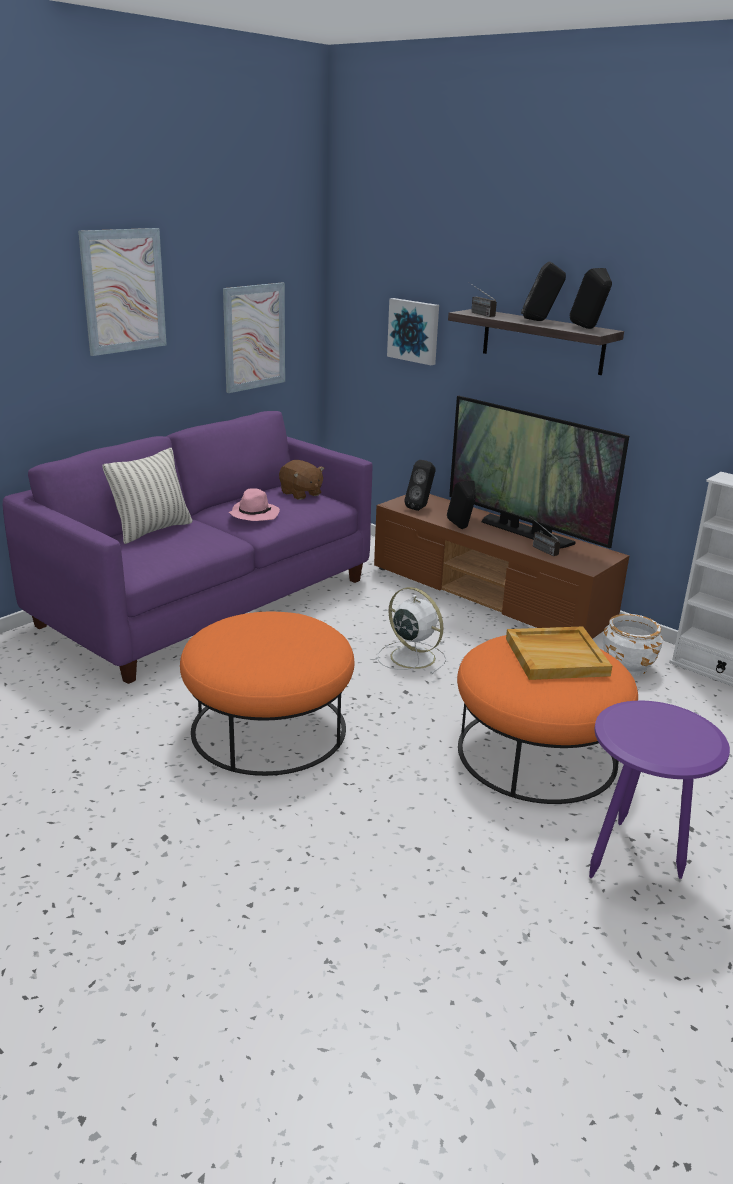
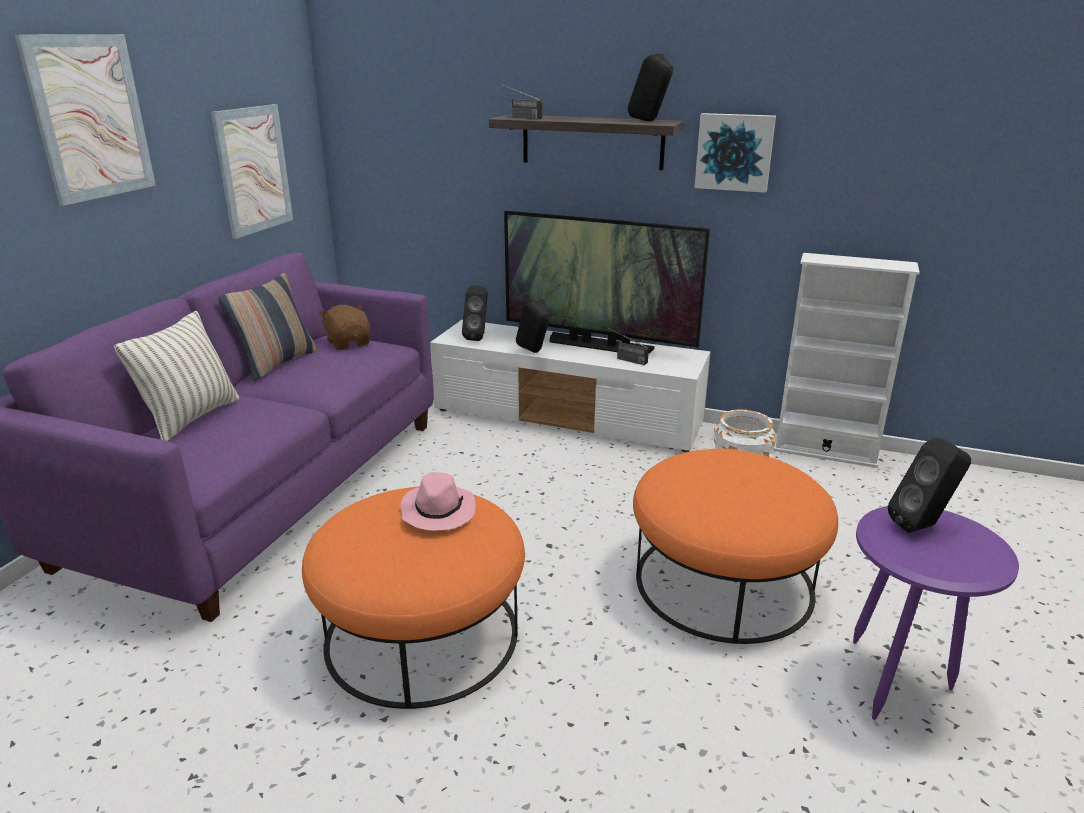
camera: 20 degrees left, 0 degrees up
pink hat [229,488,280,521] -> pink hat moved to [400,472,476,531]
brown plush toy [279,460,324,500] -> brown plush toy turned 150 degrees counterclockwise [319,305,370,350]
brown tv stand [374,494,629,639] -> white tv stand [430,320,711,452]
white fan [377,587,446,674] -> none
picture [387,298,439,365] -> picture moved to [694,113,776,193]
beige tray [506,626,612,680] -> none
black speaker [521,262,566,321] -> black speaker moved to [888,437,971,533]
none -> pillow [218,273,317,381]

